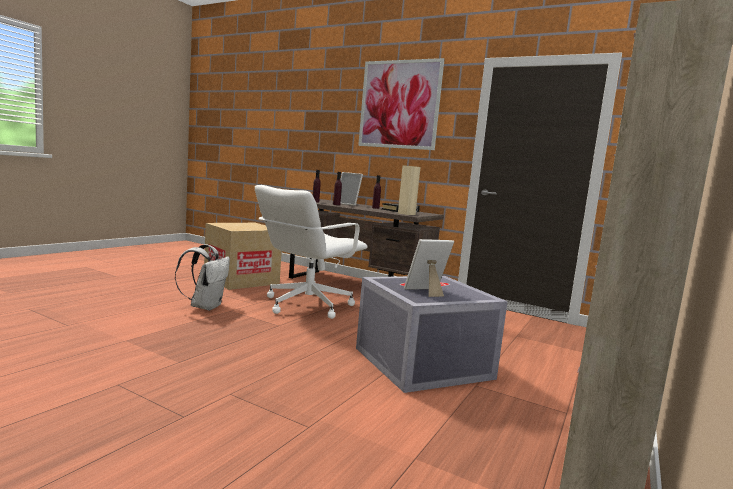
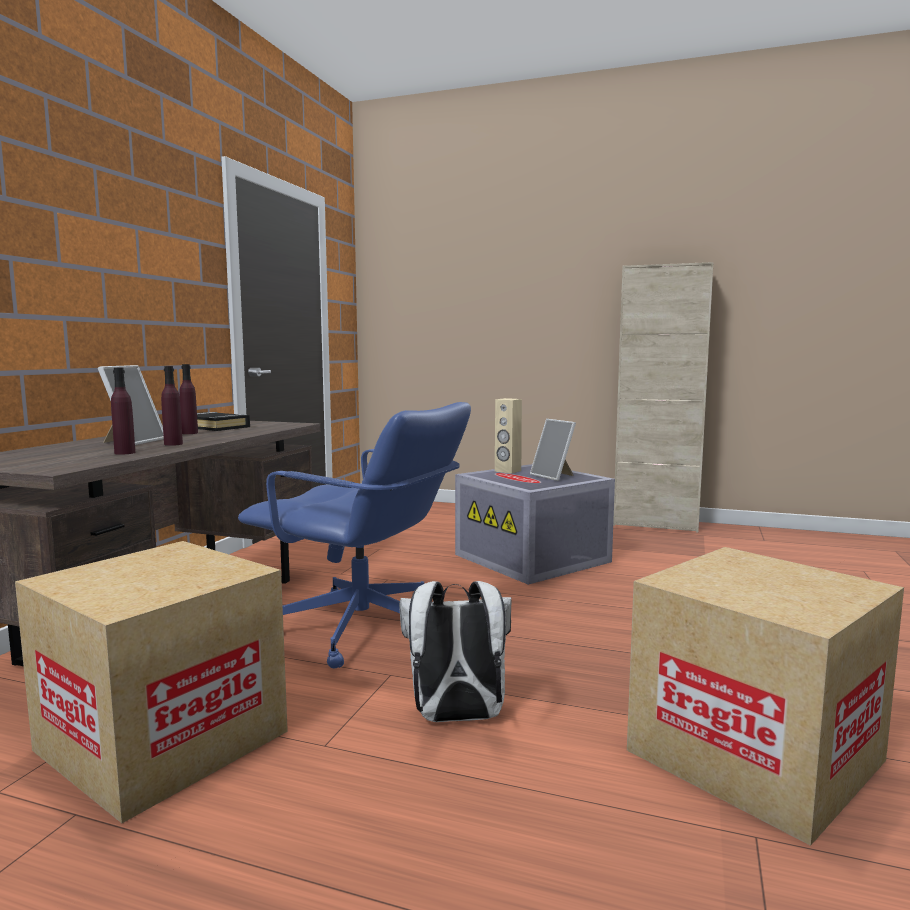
camera: 100 degrees left, 0 degrees up
white office chair [255,185,368,319] -> blue office chair [238,402,471,668]
picture [358,58,444,150] -> none
beige speaker [398,165,420,215] -> beige speaker moved to [495,398,522,474]
none -> cardboard box [627,547,904,846]

